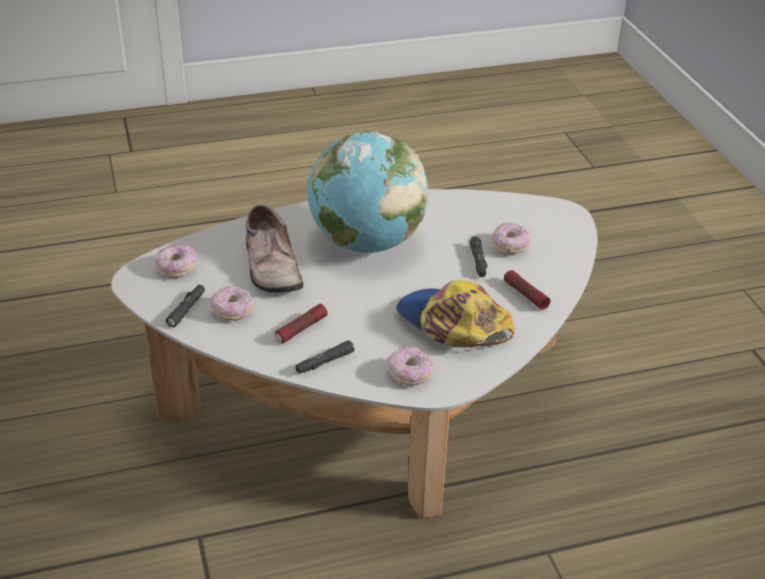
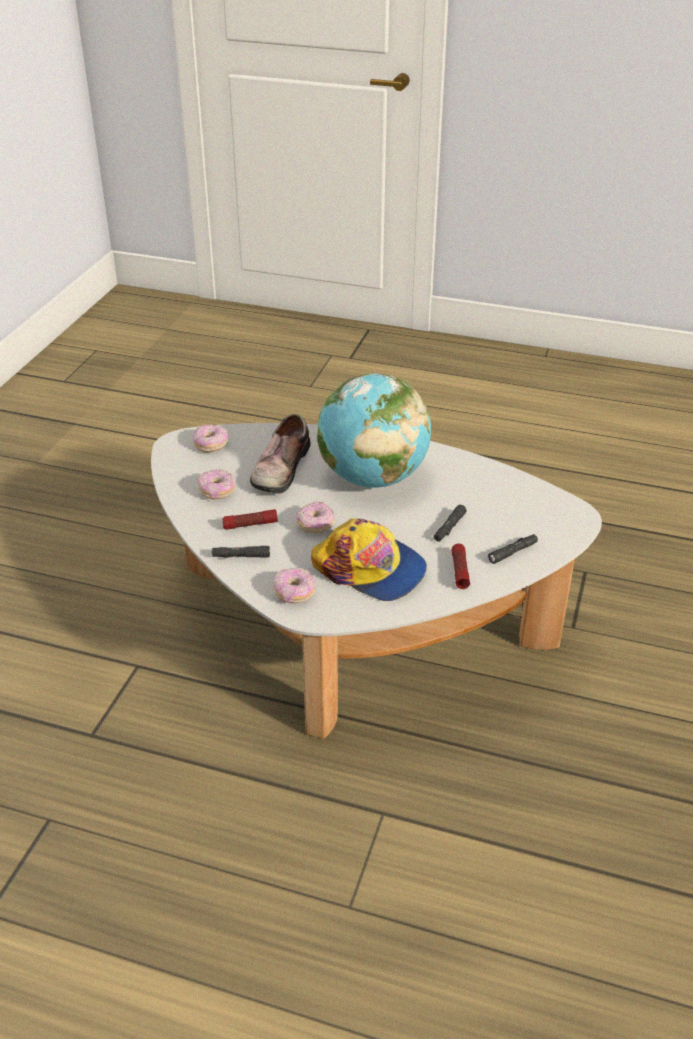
camera: 35 degrees right, 0 degrees up
black flashlight [166,285,205,327] -> black flashlight moved to [488,534,538,564]
cap [396,280,514,347] -> cap turned 135 degrees clockwise [311,518,427,601]
donut [492,223,531,254] -> donut moved to [296,501,335,533]

